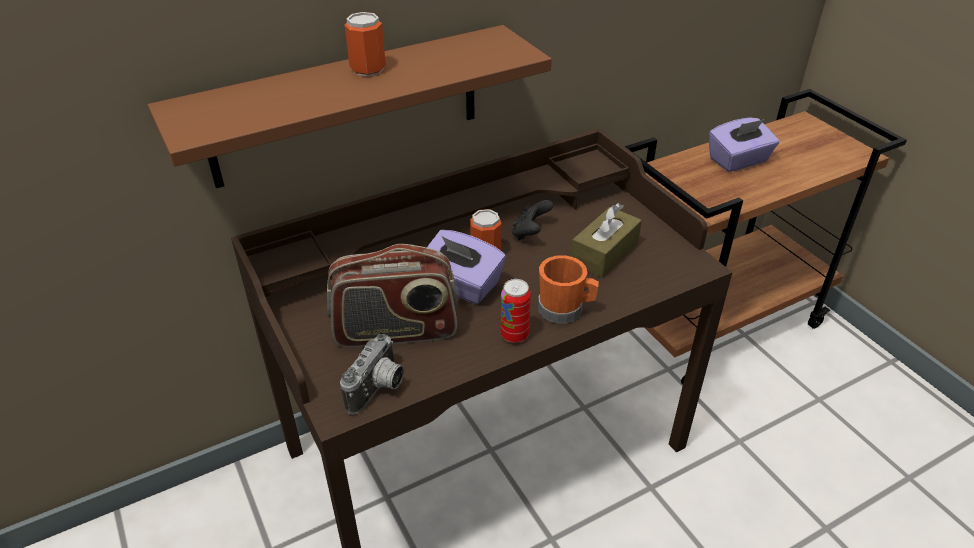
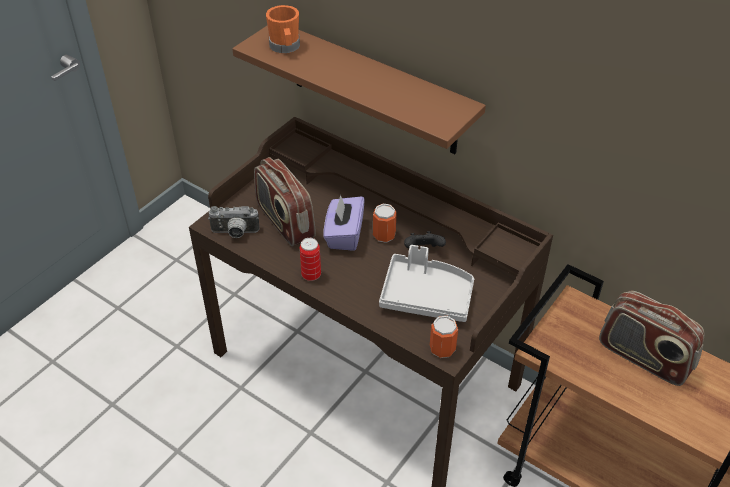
camera: 65 degrees right, 5 degrees up
can [345,12,386,76] -> can moved to [430,316,458,358]
orange mug [538,255,599,324] -> orange mug moved to [266,5,300,53]
brown tissue box [571,203,642,278] -> grey tray [379,245,474,322]
purple tissue box [709,117,779,172] -> radio [599,290,704,386]

